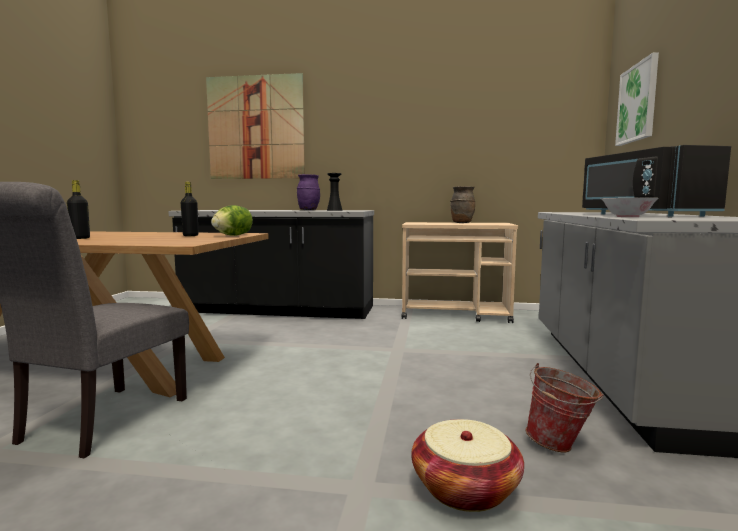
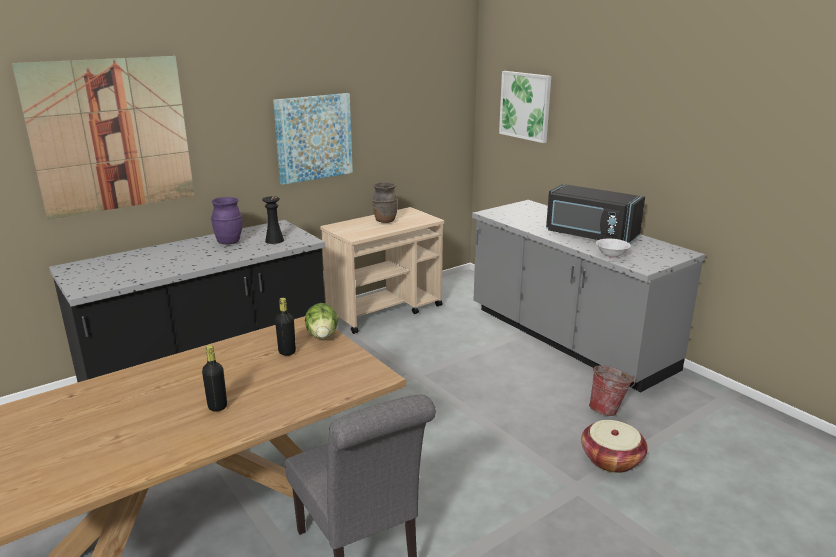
camera: 45 degrees left, 15 degrees up
none -> picture [273,93,353,185]

